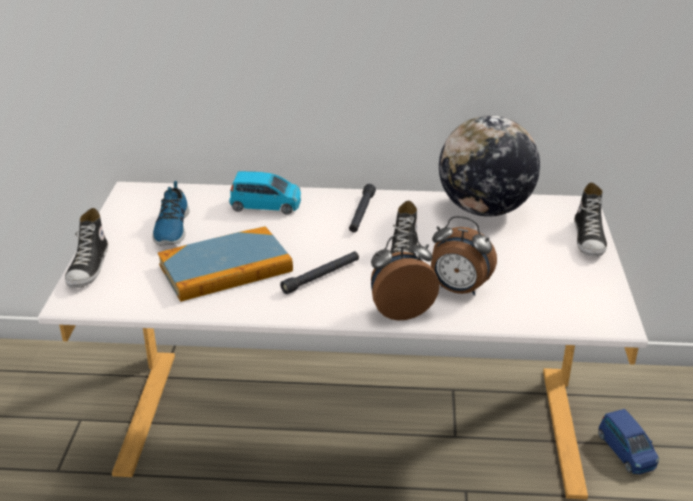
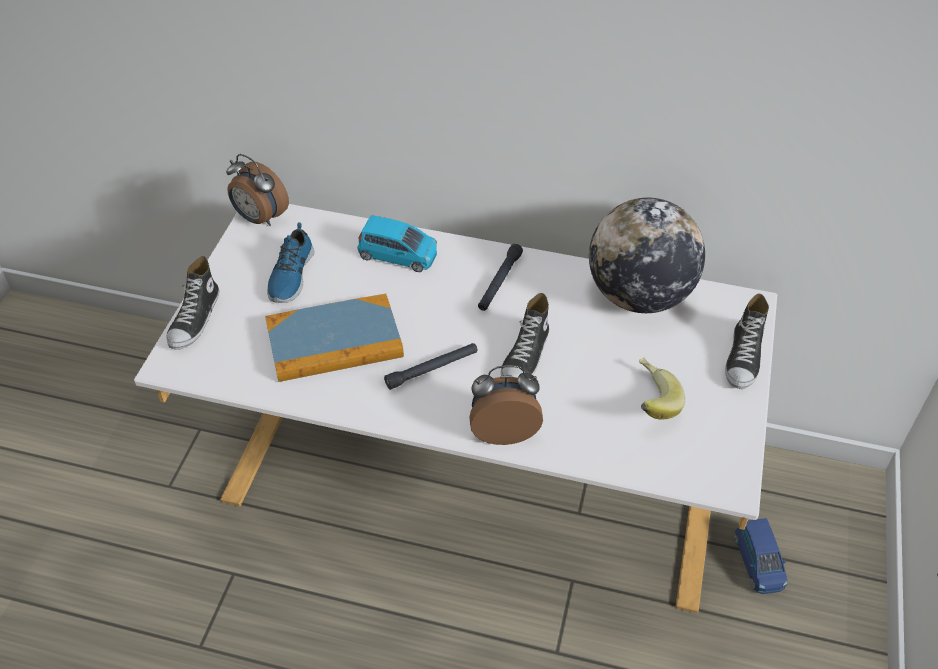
camera: 10 degrees right, 15 degrees up
alarm clock [431,216,497,296] -> alarm clock moved to [226,154,289,226]
none -> banana [639,357,685,420]

